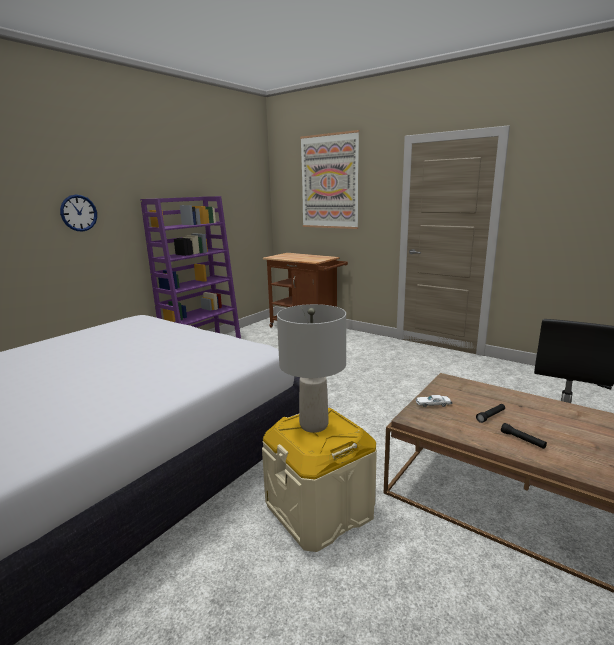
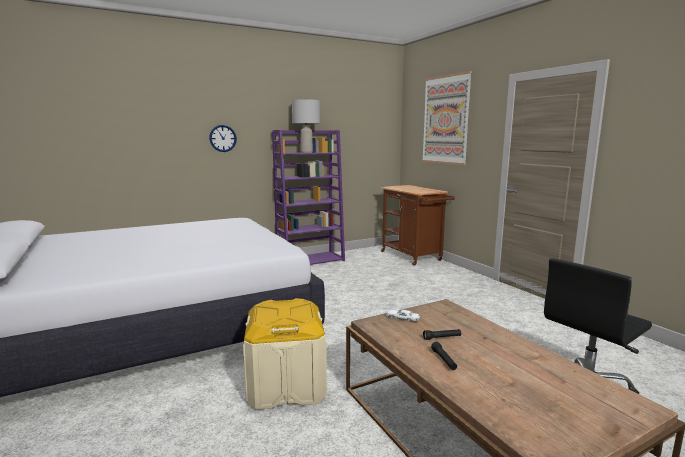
camera: 25 degrees right, 5 degrees down
grey table lamp [277,304,346,433] -> grey table lamp moved to [292,98,320,153]

